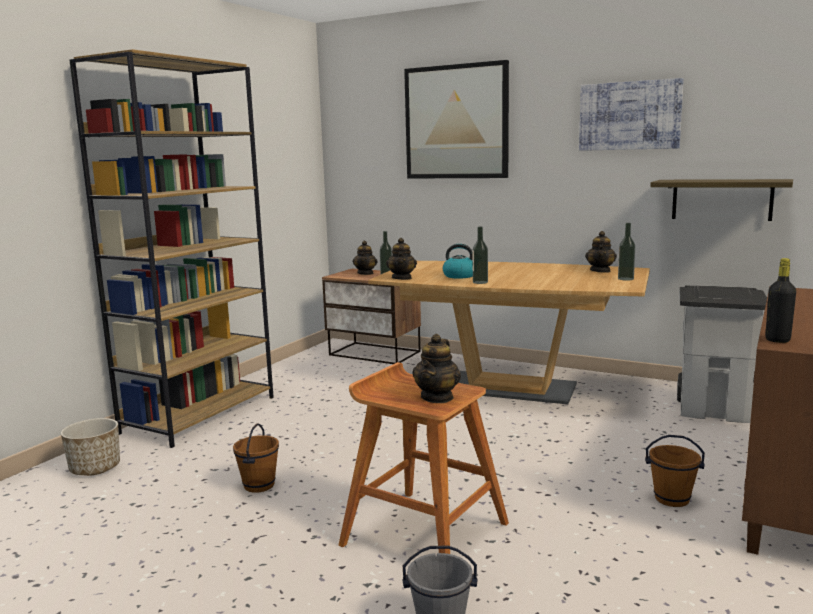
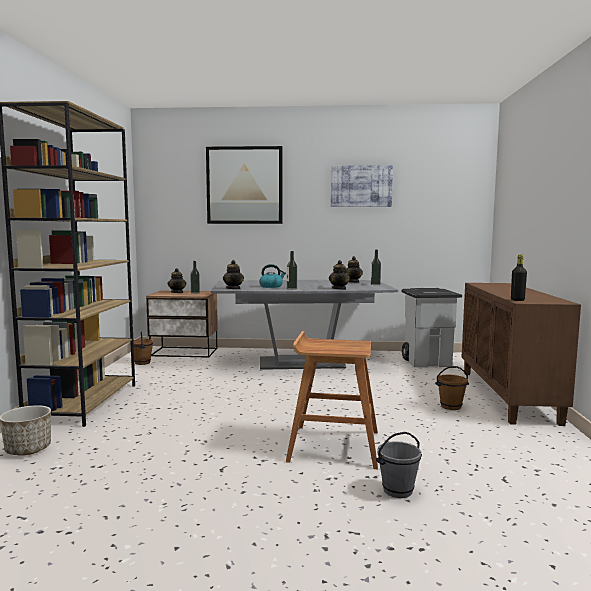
camera: 25 degrees left, 5 degrees down
brown bucket [233,423,279,493] -> brown bucket moved to [130,331,153,365]
brown dining table [368,261,650,404] -> grey dining table [211,280,398,370]
teapot [412,334,461,403] -> teapot moved to [329,260,350,290]
shelf [650,179,793,221] -> none

